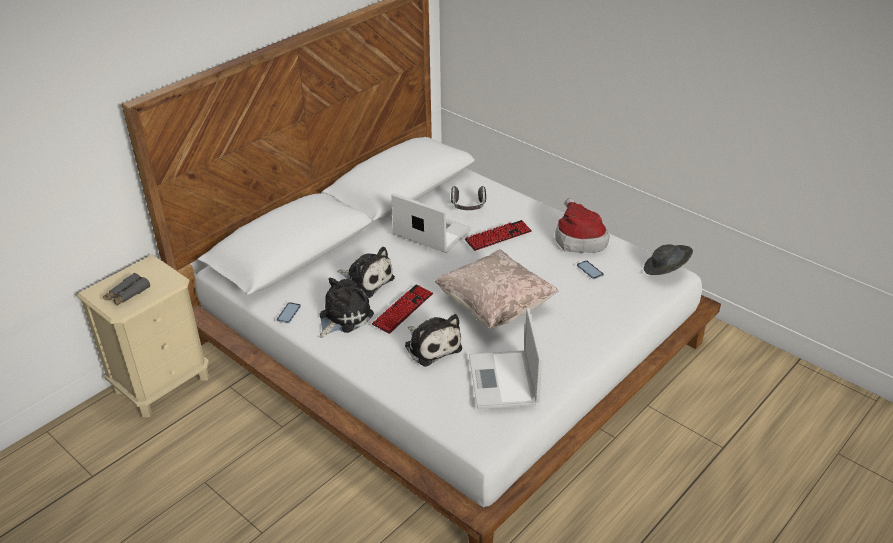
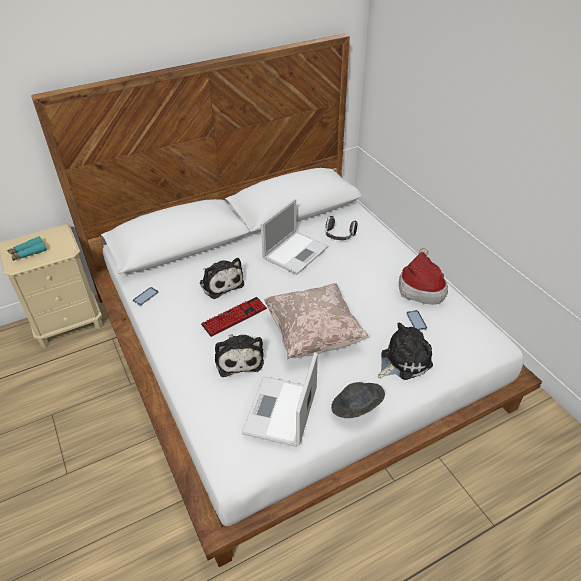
camera: 20 degrees right, 5 degrees up
grey binoculars [103,273,150,306] -> turquoise binoculars [7,236,47,261]
plush toy [319,278,374,338] -> plush toy moved to [378,322,433,380]
laptop [391,193,471,253] -> laptop turned 75 degrees clockwise [261,199,328,275]
keyboard [465,220,532,251] -> none
grey hat [644,245,693,275] -> grey hat moved to [331,382,385,418]

